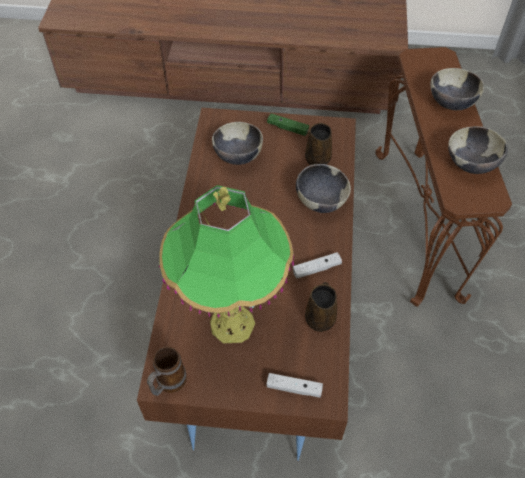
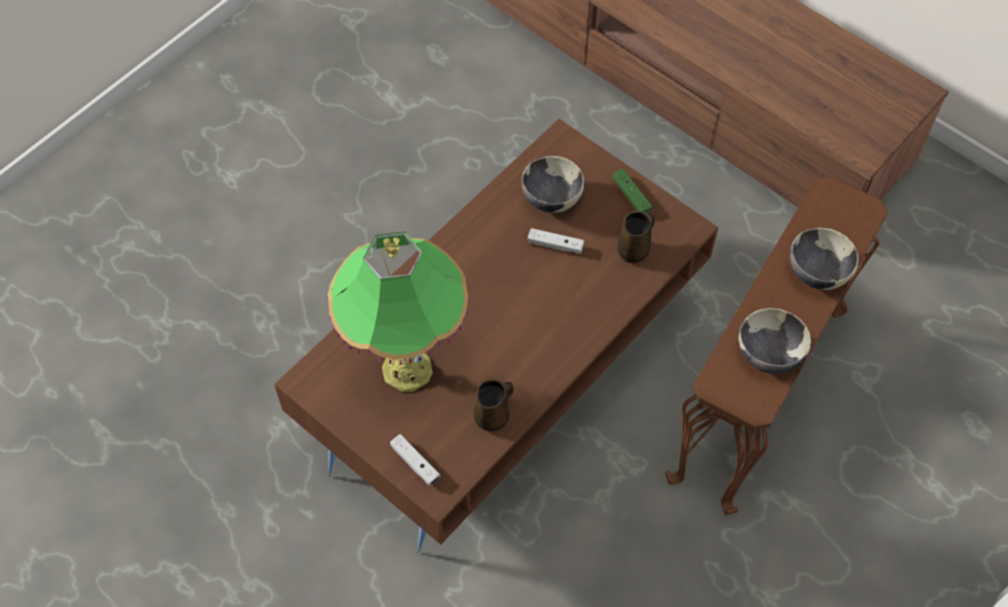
camera: 35 degrees right, 5 degrees up
mug [147,346,187,396] -> none
white game controller [293,252,342,279] -> white game controller moved to [528,228,584,254]
bowl [296,164,351,213] -> none

